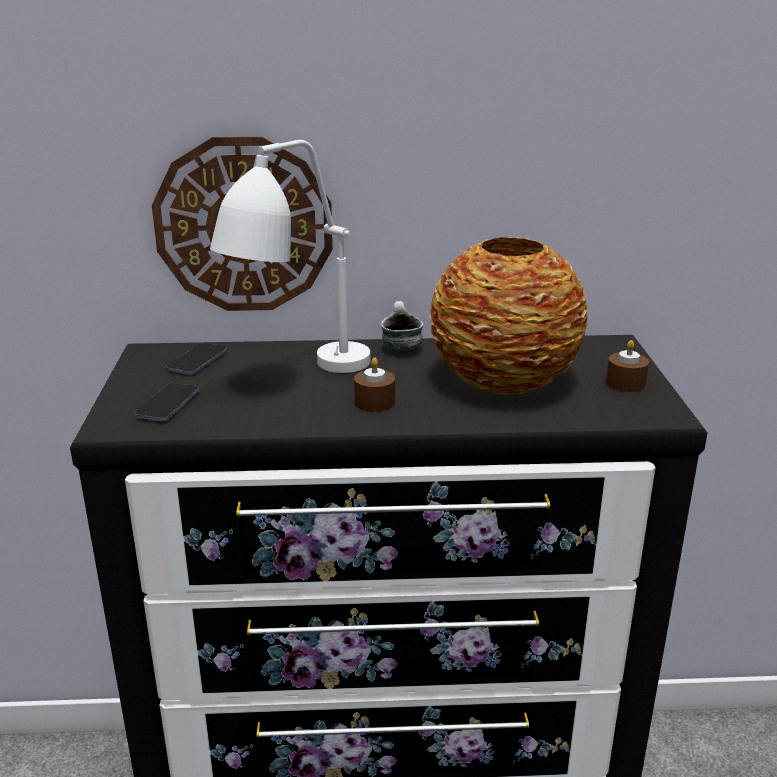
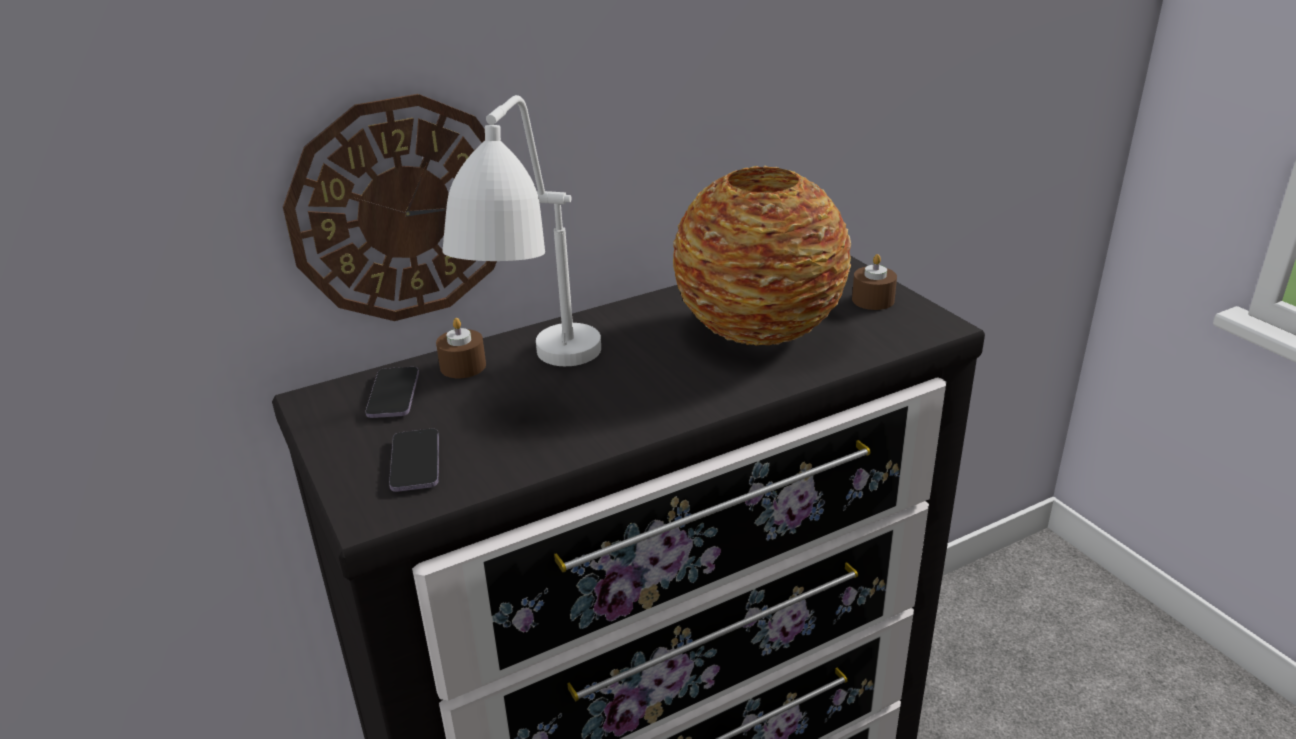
camera: 25 degrees left, 5 degrees up
brown candle [354,357,395,412] -> brown candle moved to [436,318,486,378]
mug [381,301,423,354] -> none

